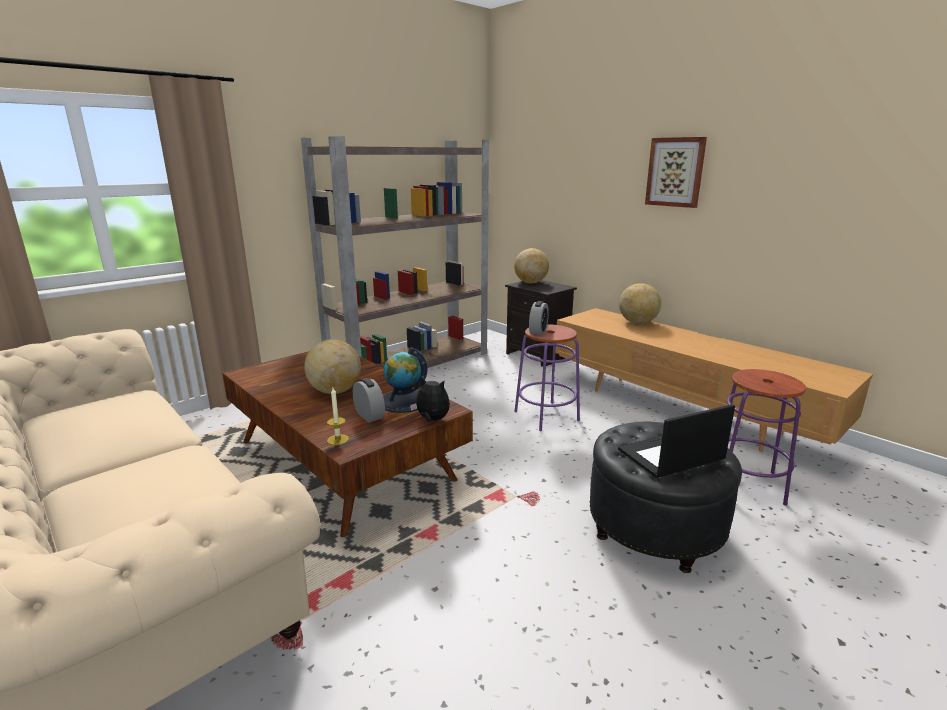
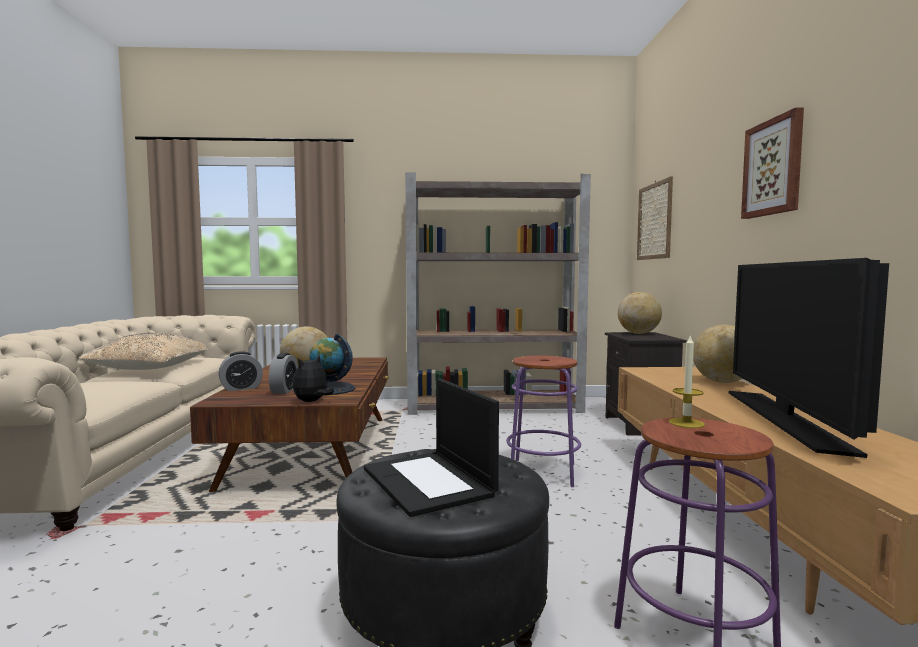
camera: 40 degrees right, 15 degrees down
candle [327,388,349,445] -> candle moved to [669,334,705,428]
plush toy [410,376,450,422] -> plush toy turned 120 degrees counterclockwise [293,355,334,402]
alarm clock [529,301,549,335] -> alarm clock moved to [219,351,263,391]
laptop [618,404,735,478] -> laptop turned 135 degrees counterclockwise [364,378,499,517]
none -> beige pillow [79,332,207,370]
none -> picture [637,176,673,260]
none -> television [729,258,889,458]

